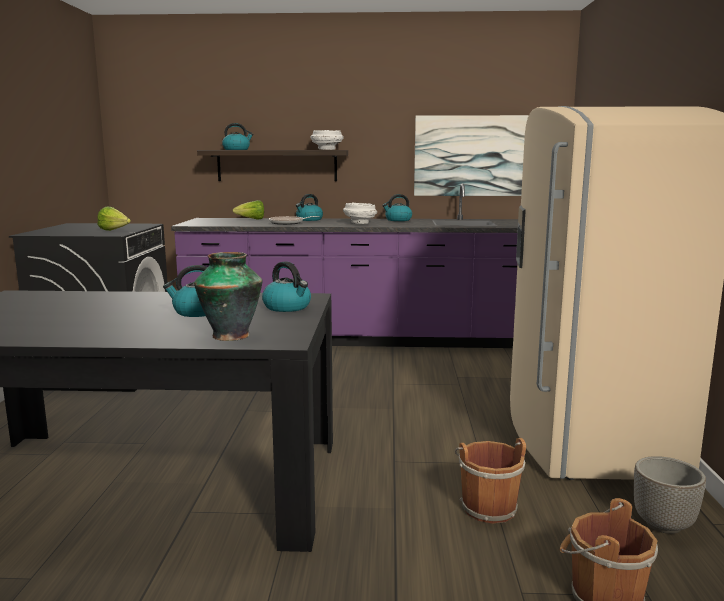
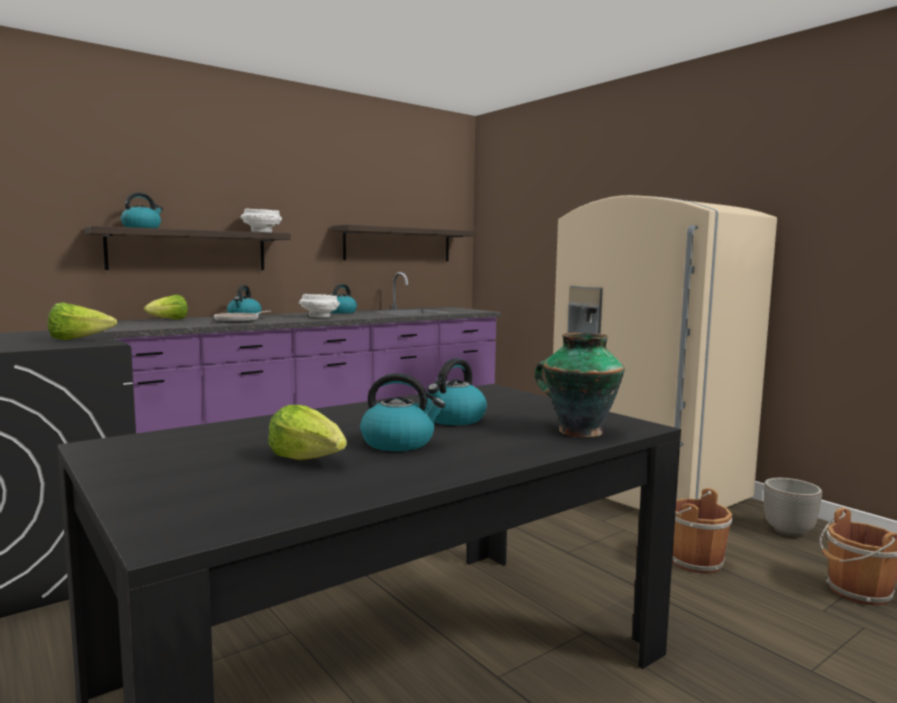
camera: 40 degrees left, 5 degrees down
kettle [262,261,311,312] -> kettle moved to [360,373,446,451]
picture [414,115,529,196] -> shelf [331,225,476,261]
none -> lettuce [268,405,347,460]

